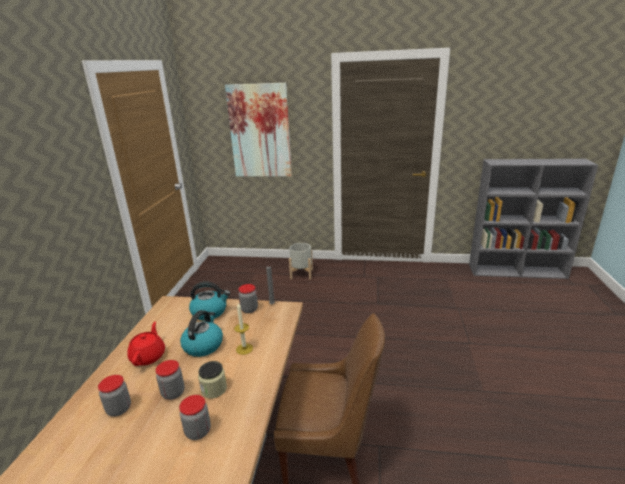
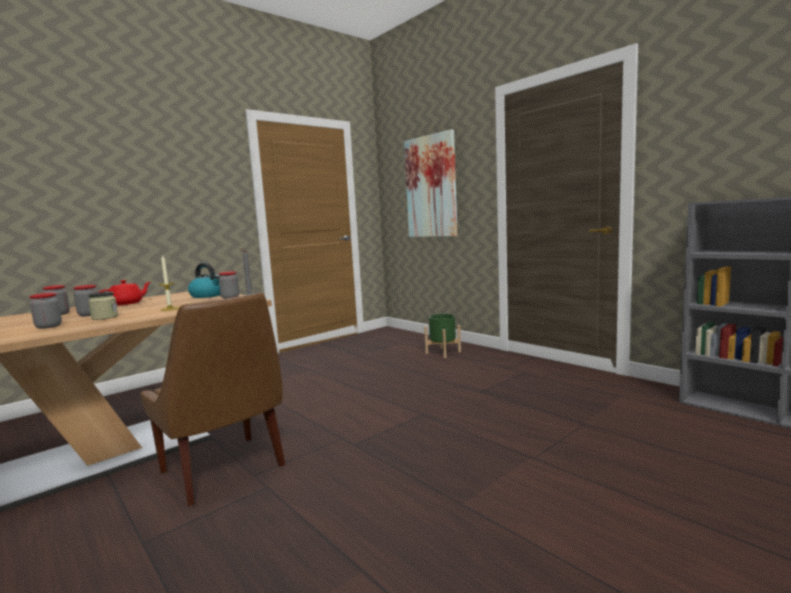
camera: 40 degrees right, 15 degrees down
kettle [180,310,223,357] -> none
grey planter [289,243,313,280] -> green planter [424,314,461,358]

